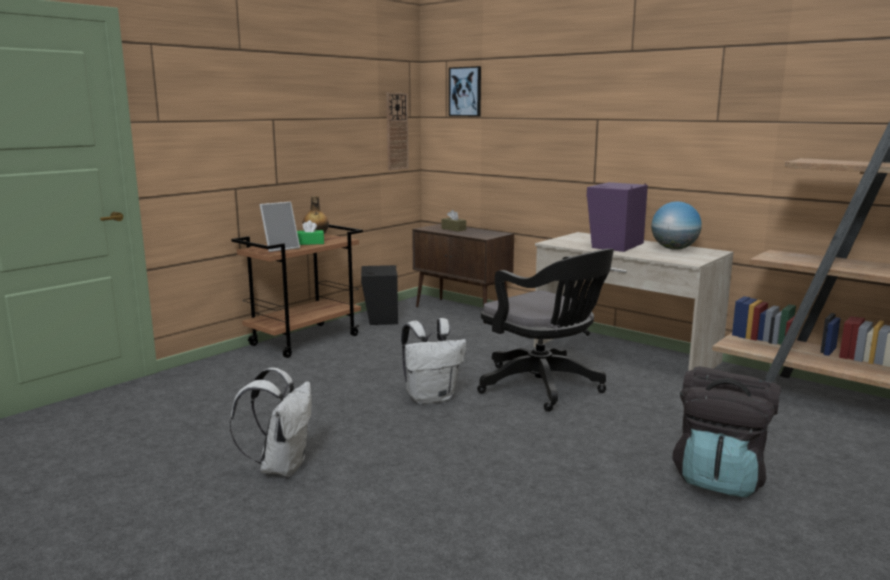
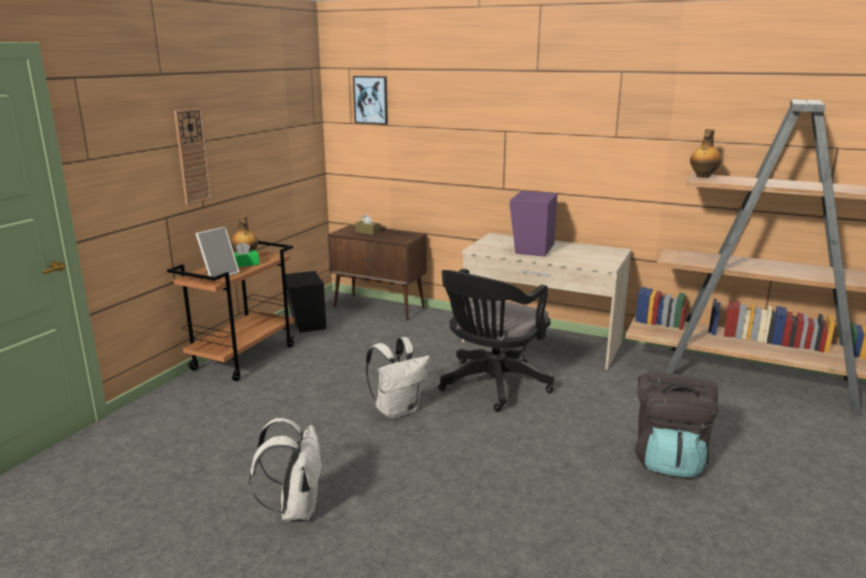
camera: 15 degrees left, 5 degrees up
wall clock [386,93,409,171] -> wall clock moved to [174,108,212,205]
black office chair [477,249,614,412] -> black office chair turned 90 degrees clockwise [438,269,554,412]
globe [651,201,702,250] -> none
none -> bottle [690,129,721,178]

